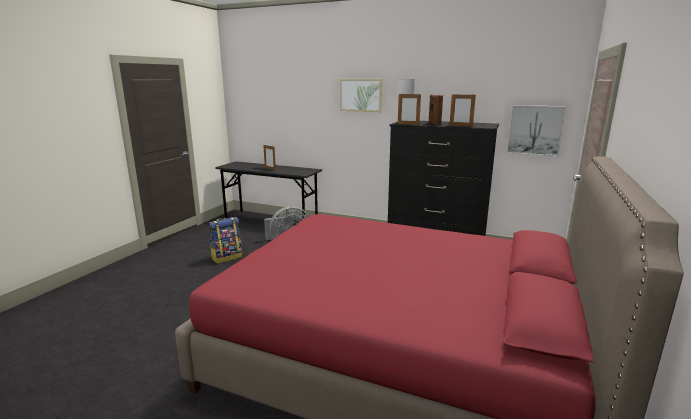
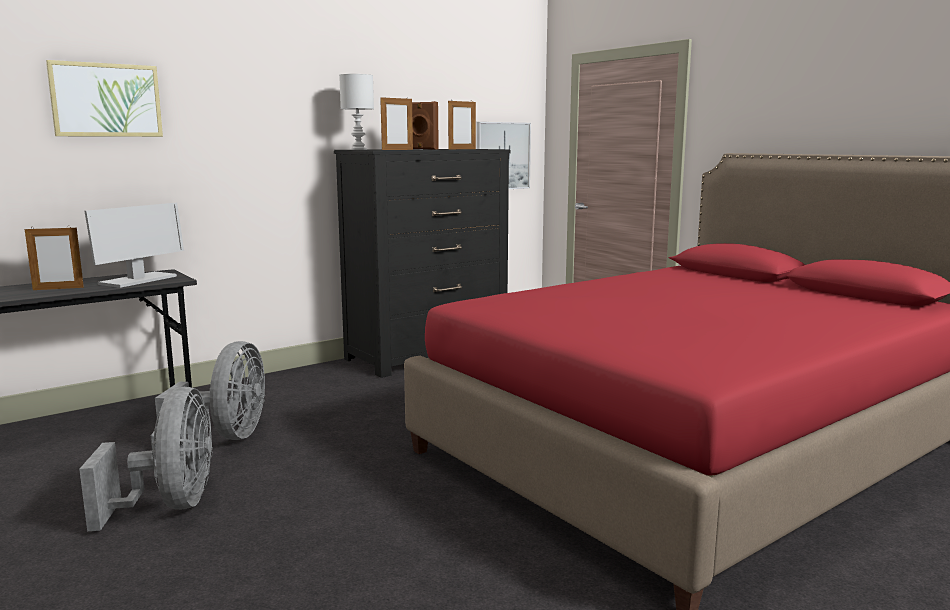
camera: 60 degrees left, 5 degrees down
backpack [209,217,243,264] -> grey fan [79,387,213,531]
picture [340,79,382,112] -> picture moved to [46,60,163,137]
none -> monitor [85,203,184,288]

